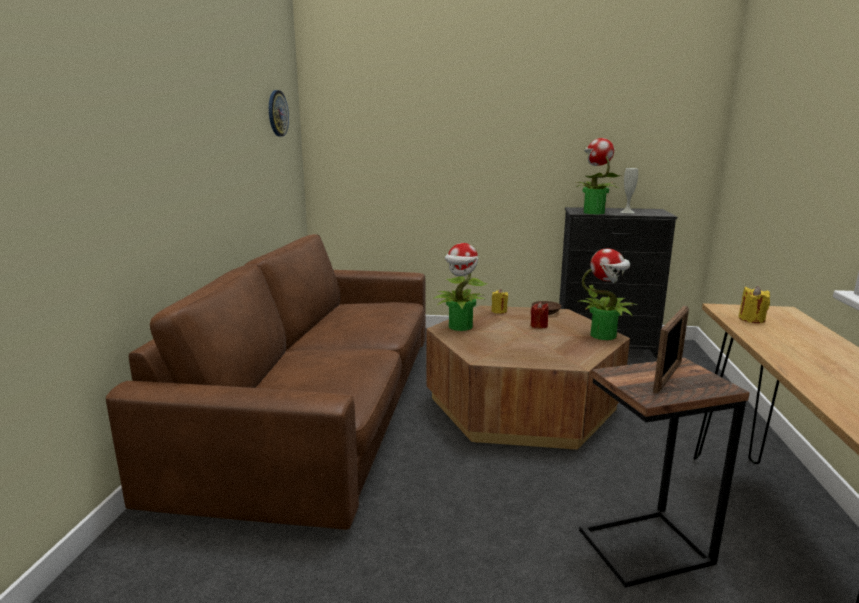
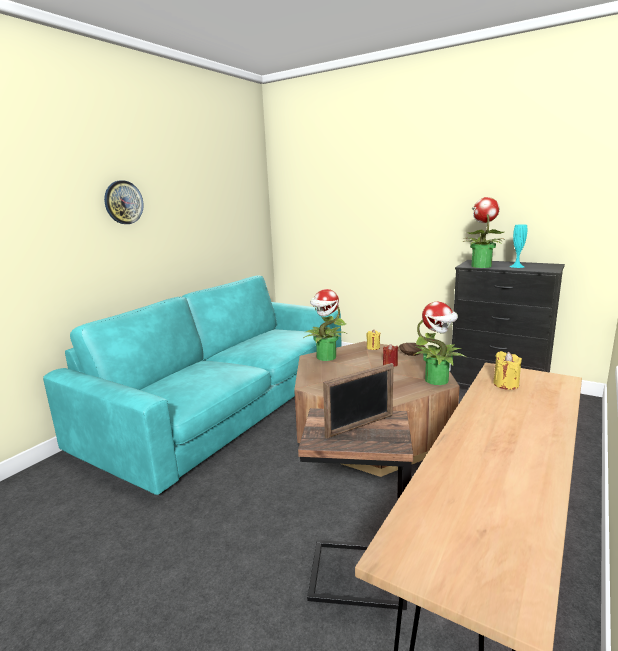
camera: 25 degrees right, 0 degrees up
brown sofa [106,234,426,530] -> turquoise sofa [43,275,341,495]
wall clock [269,90,289,137] -> wall clock moved to [104,180,144,224]
white vase [621,168,638,213] -> turquoise vase [510,224,527,268]

